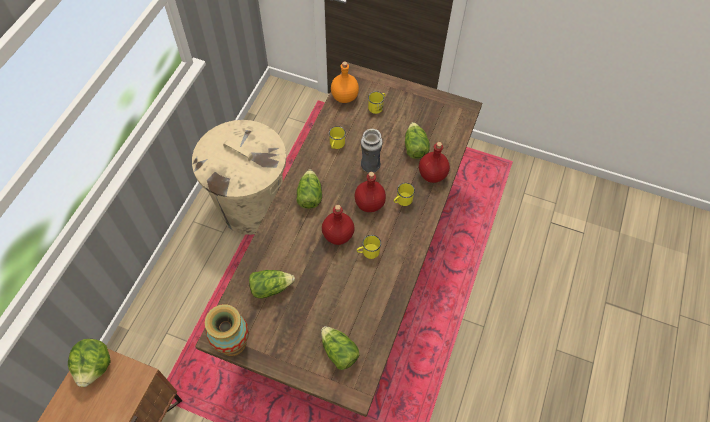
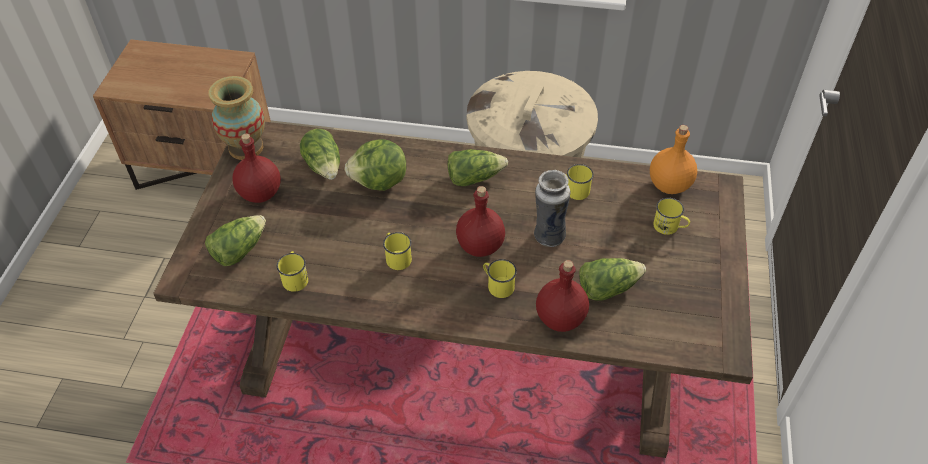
camera: 80 degrees right, 10 degrees down
lettuce [68,339,111,387] -> lettuce moved to [345,139,406,191]
red bottle [322,205,355,245] -> red bottle moved to [232,134,281,203]
none -> yellow mug [277,251,308,292]

